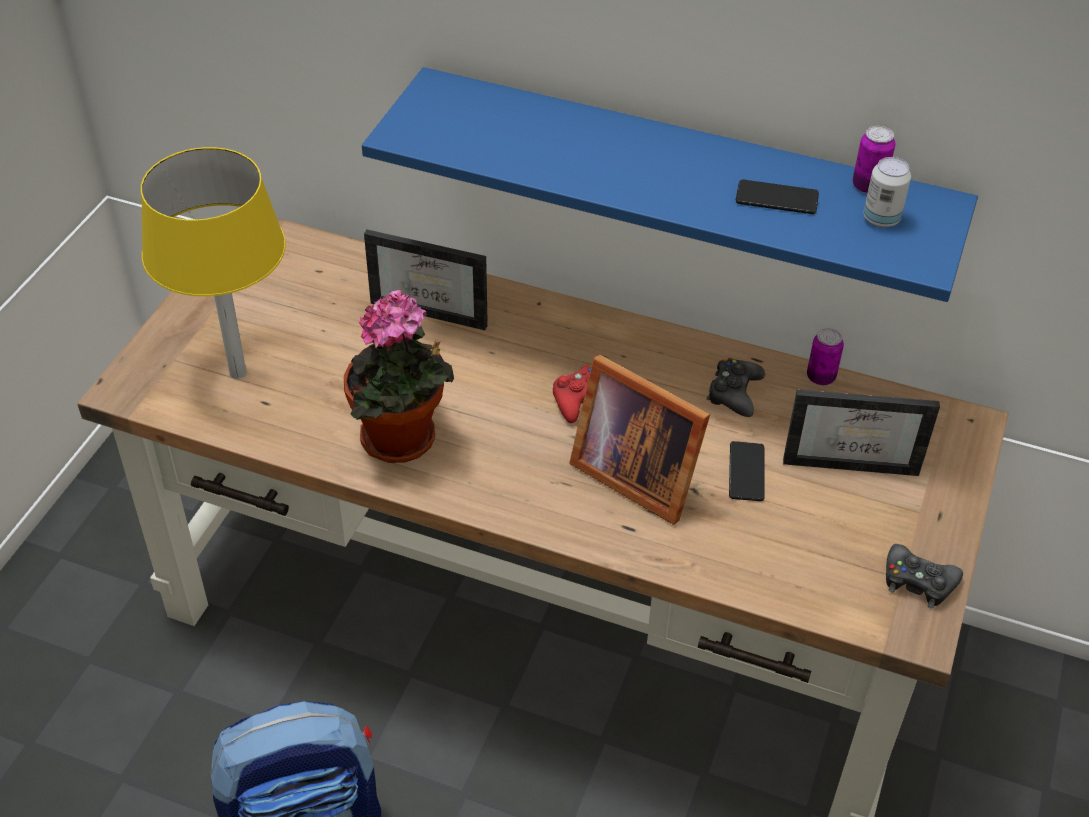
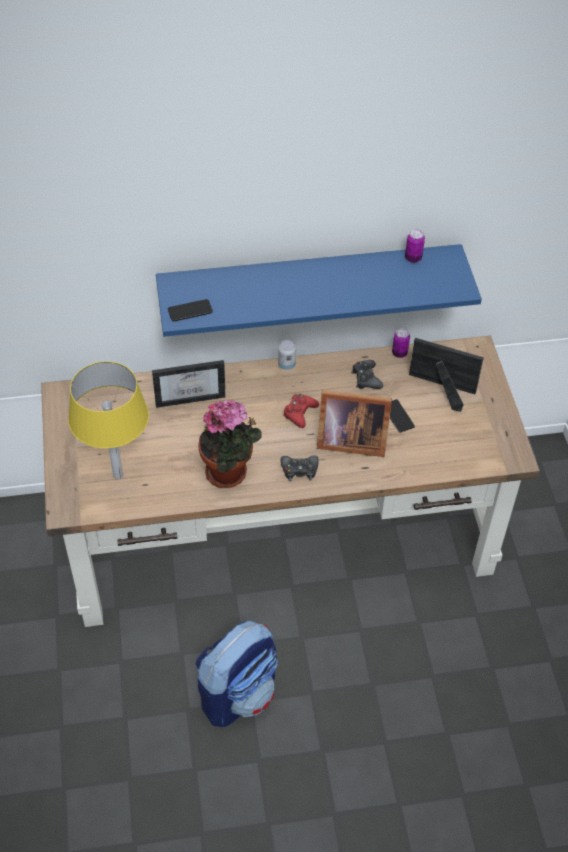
camera: 30 degrees left, 5 degrees up
phone [735,179,819,214] -> phone moved to [168,299,213,322]
picture frame [783,389,940,476] -> picture frame turned 135 degrees counterclockwise [409,338,484,412]
can [863,157,911,227] -> can moved to [278,339,296,370]
black game controller [886,544,963,609] -> black game controller moved to [281,455,319,481]

